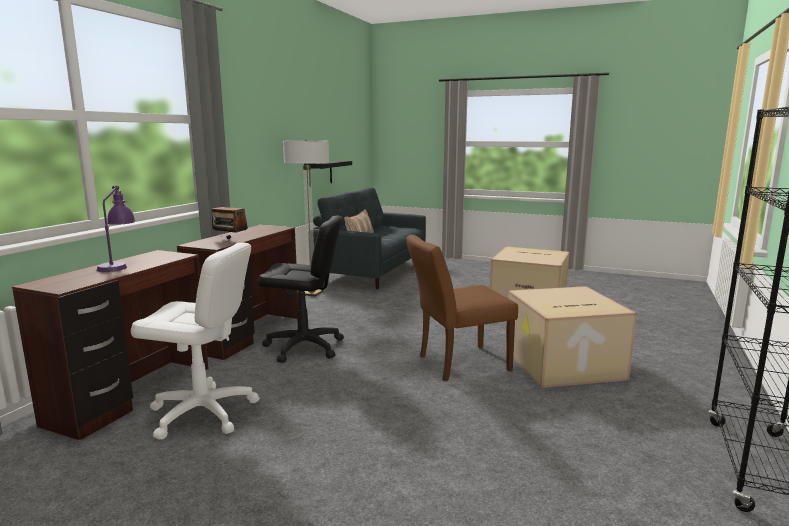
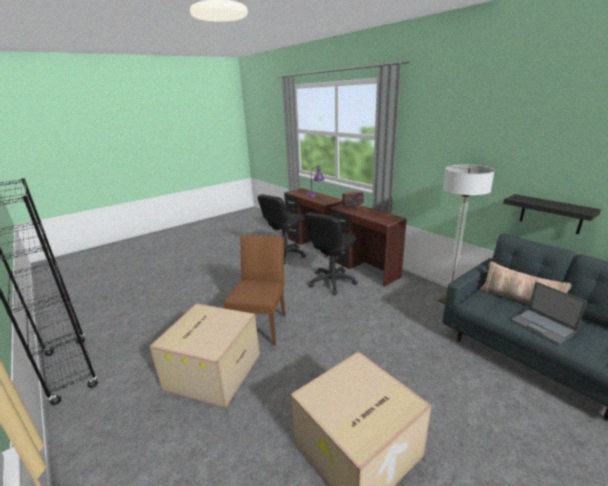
camera: 120 degrees right, 10 degrees up
white office chair [131,243,259,440] -> black office chair [257,194,306,264]
none -> laptop [511,282,587,345]

